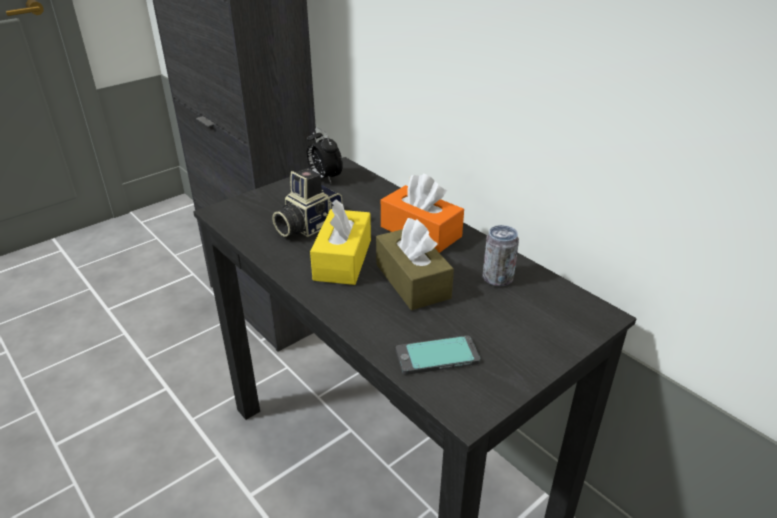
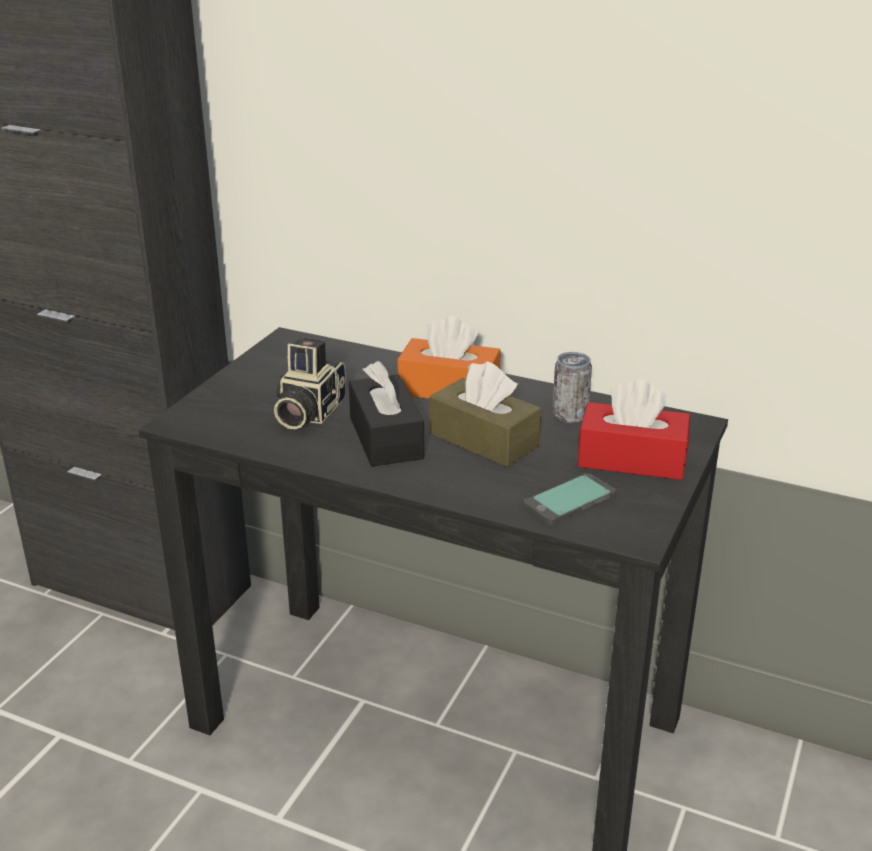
camera: 25 degrees left, 5 degrees down
alarm clock [306,128,343,183] -> none
yellow tissue box [310,199,371,285] -> black tissue box [349,361,424,466]
none -> red tissue box [578,379,690,480]

